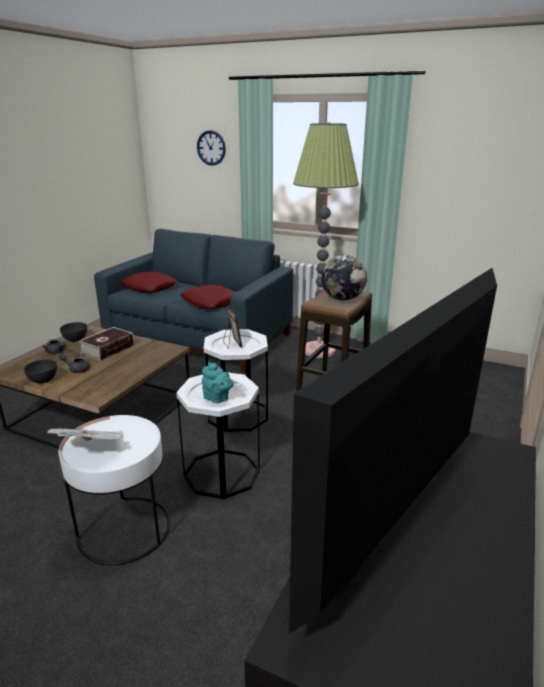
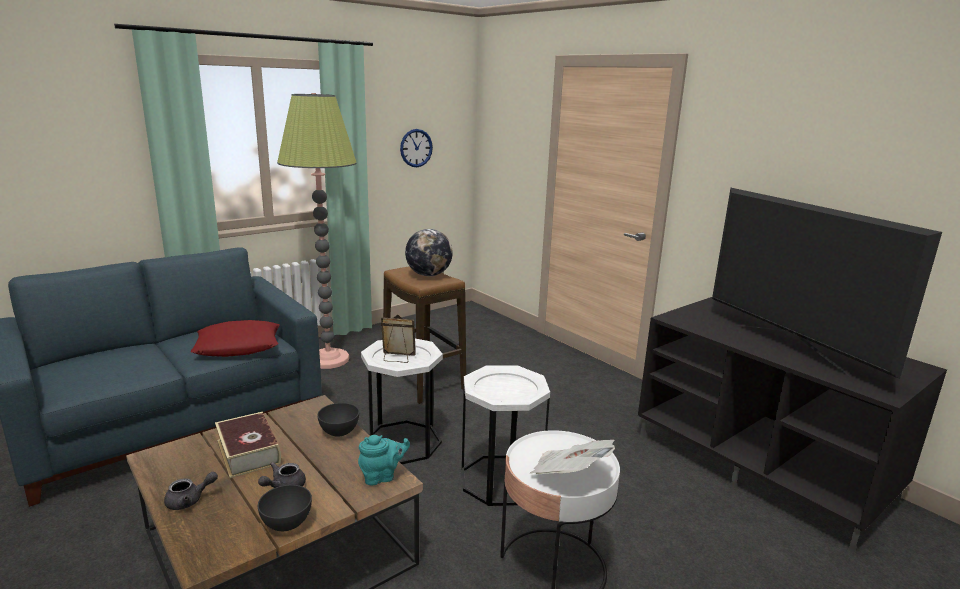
camera: 65 degrees left, 5 degrees down
grey bowl [60,322,87,342] -> grey bowl moved to [317,403,359,437]
red pillow [120,272,179,293] -> none
wall clock [197,130,226,166] -> wall clock moved to [400,129,433,167]
turquoise teapot [202,362,234,403] -> turquoise teapot moved to [358,435,410,485]

